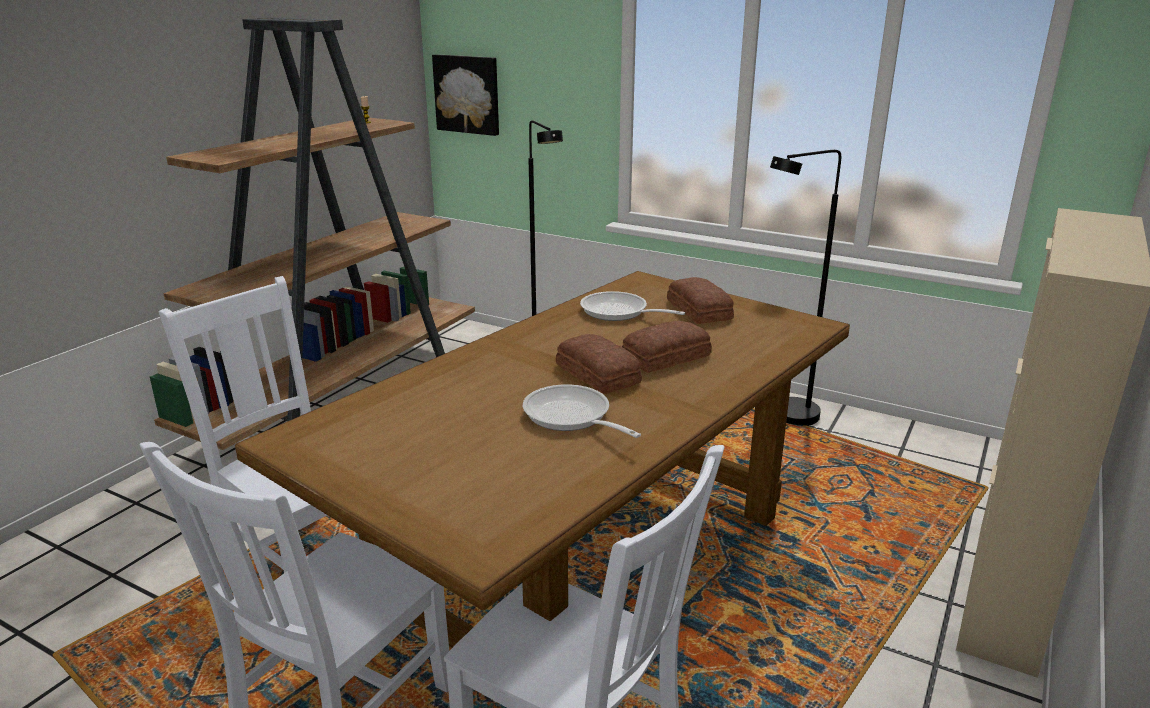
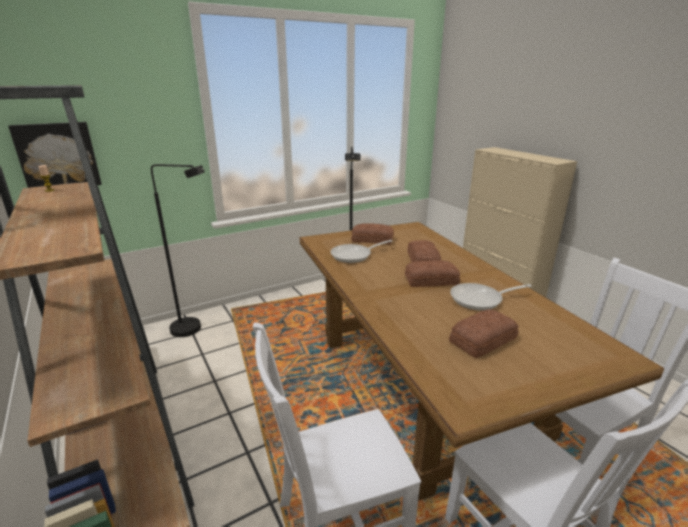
camera: 60 degrees left, 0 degrees up
none -> bread [449,309,519,358]

